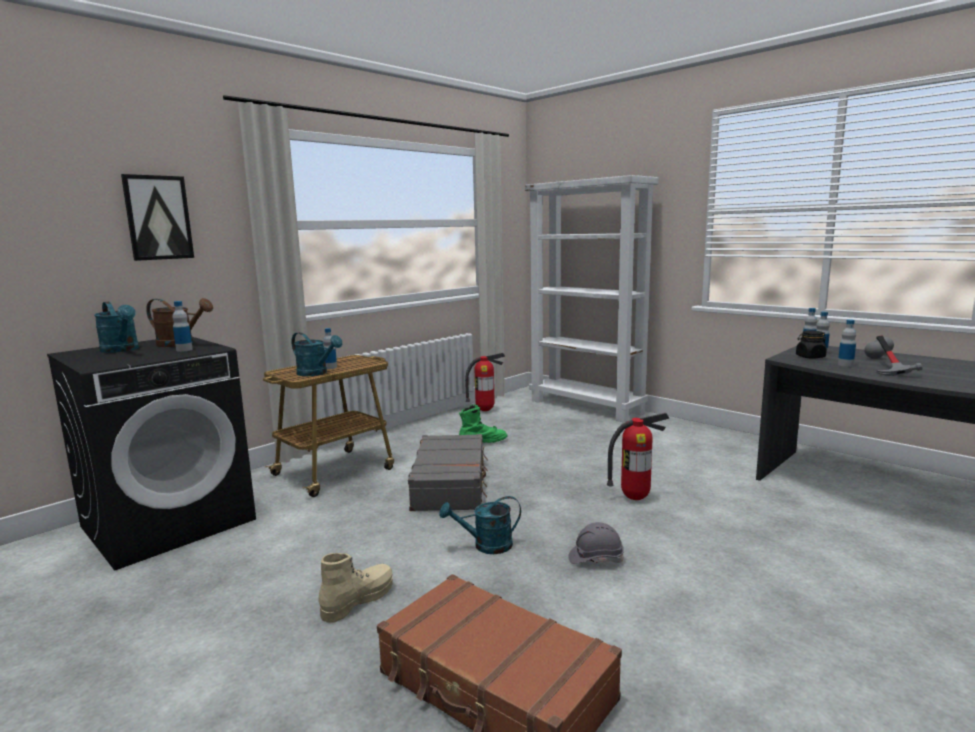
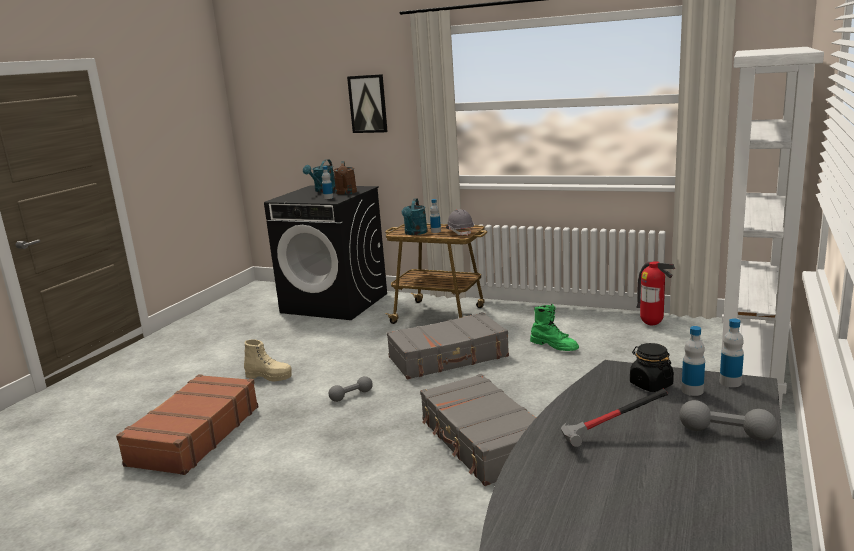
camera: 70 degrees right, 5 degrees up
turquoise watering can [440,496,521,554] -> grey dumbbell [329,376,373,402]
grey hard hat [568,522,624,564] -> grey hard hat moved to [446,209,474,236]
fire extinguisher [607,413,669,500] -> grey suitcase [420,374,536,486]
bottle [838,319,856,367] -> none

